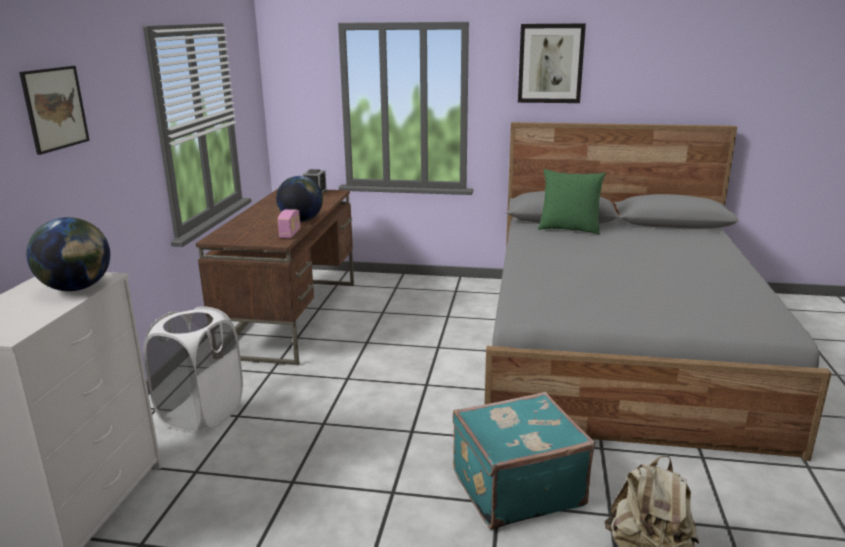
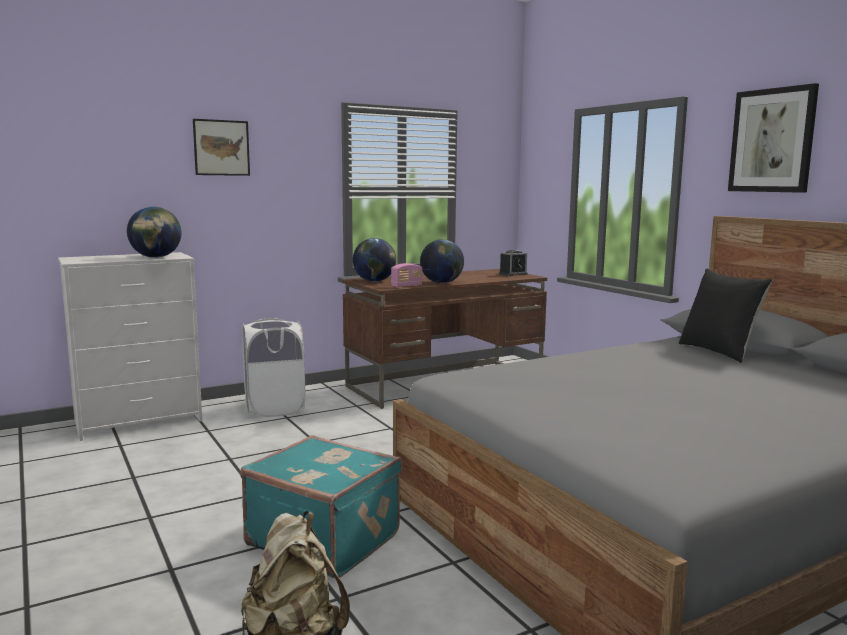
camera: 50 degrees right, 10 degrees down
green pillow [538,169,606,235] -> black pillow [679,269,772,363]
none -> globe [353,238,396,282]

